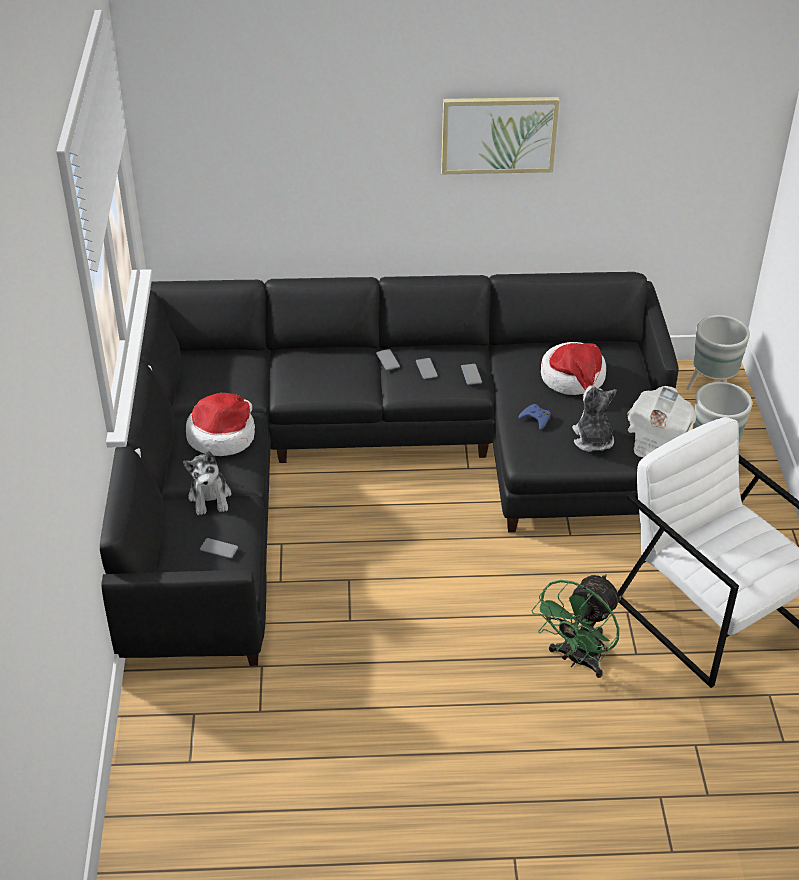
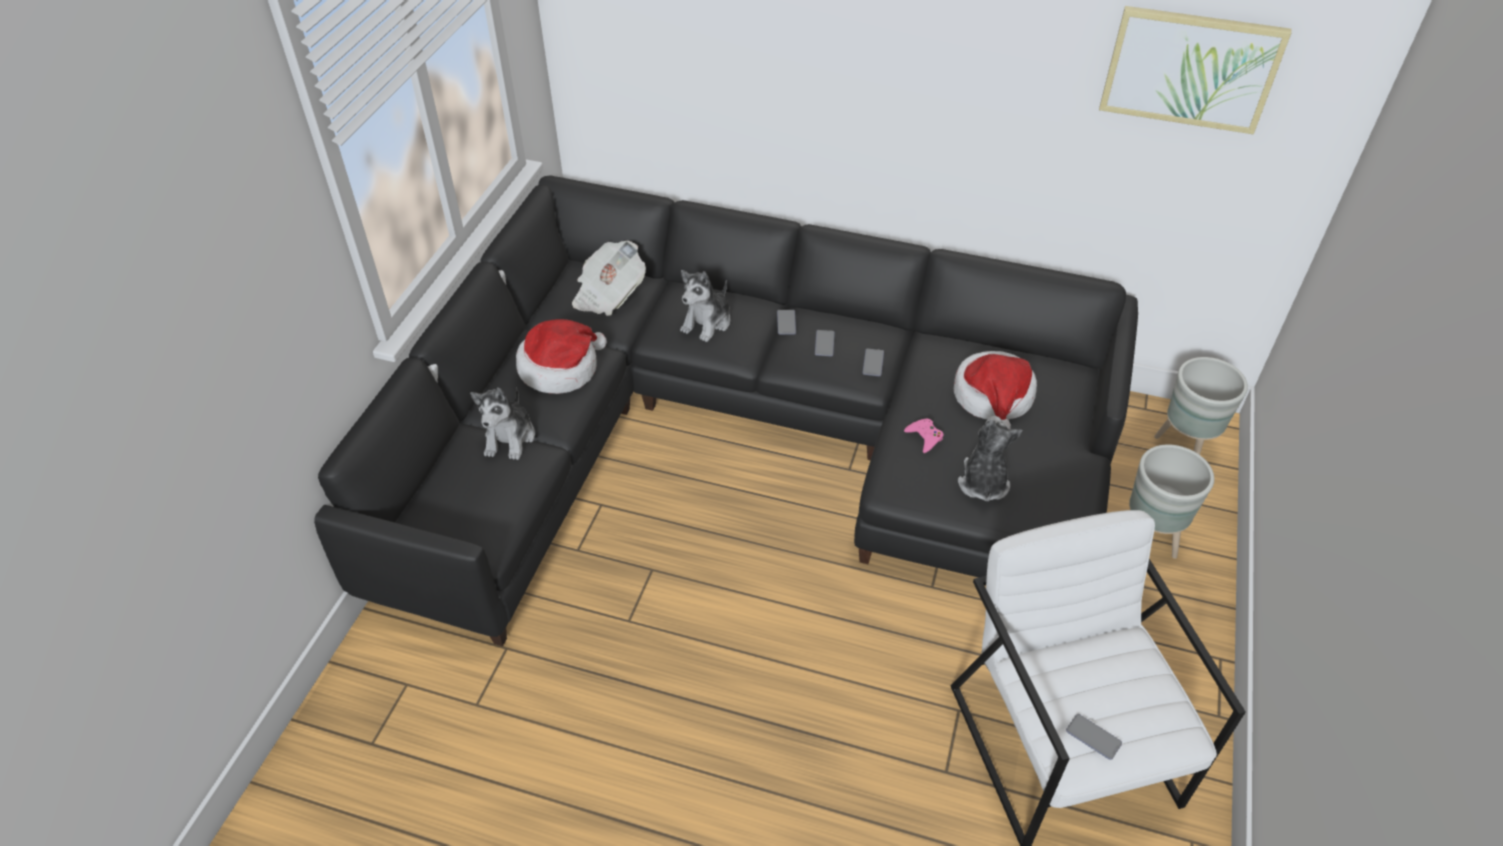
camera: 20 degrees right, 5 degrees up
phone [200,538,238,559] -> phone moved to [1066,714,1122,760]
picture [441,97,559,174] -> picture moved to [1099,6,1292,134]
blue game controller [519,404,551,430] -> pink game controller [904,418,943,453]
green fan [532,574,621,678] -> none
newspaper [627,386,696,457] -> newspaper moved to [572,241,646,316]
none -> plush toy [680,270,731,342]

